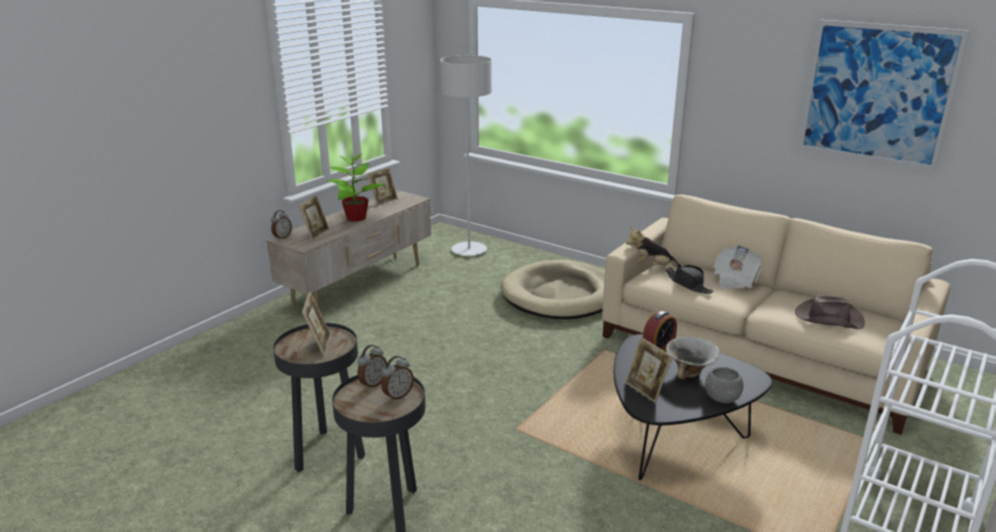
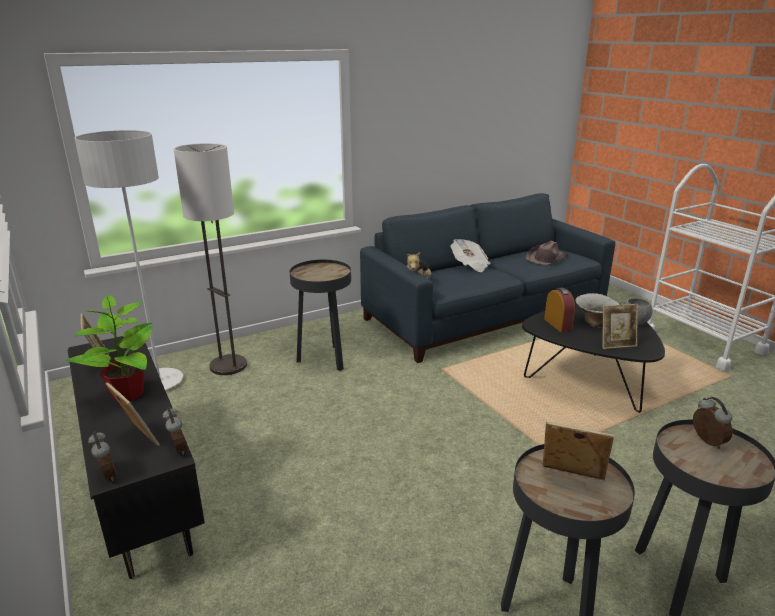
camera: 65 degrees left, 0 degrees up
beige tv stand [266,190,431,309] -> black tv stand [68,336,205,579]
alarm clock [357,345,387,390] -> alarm clock moved to [162,407,187,455]
beige dog bed [501,260,605,319] -> black side table [290,260,351,371]
beige sofa [602,195,951,435] -> blue sofa [360,193,615,363]
black hat [665,265,714,294] -> none
picture [798,20,970,171] -> none
none -> floor lamp [174,143,247,375]

